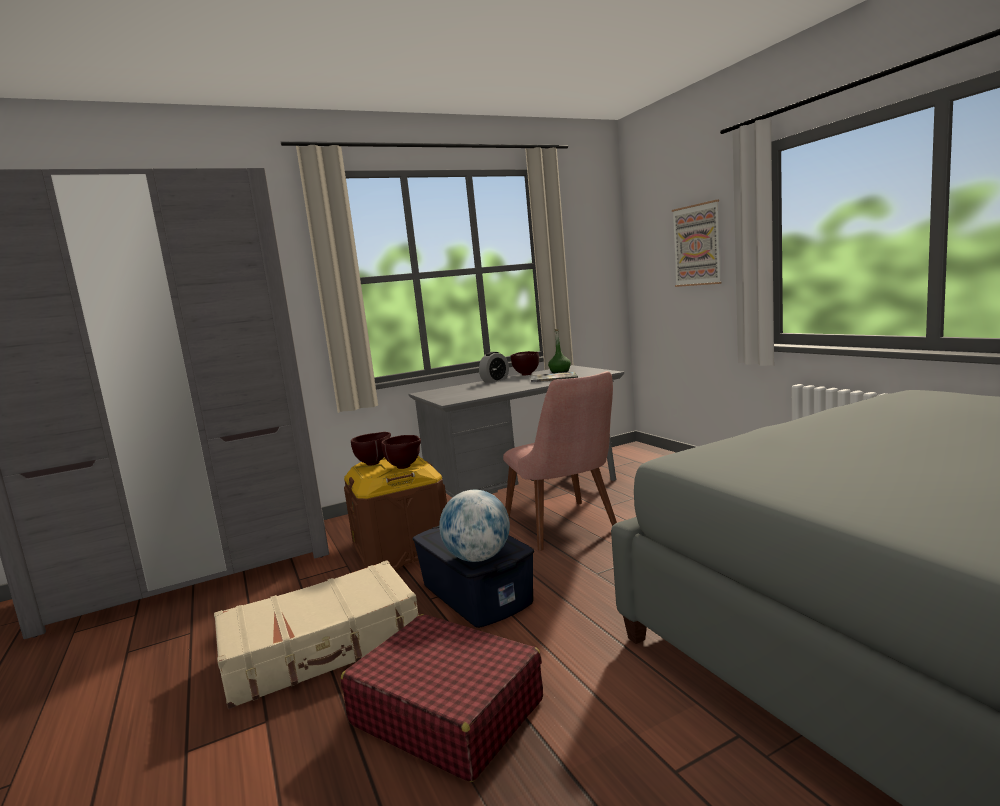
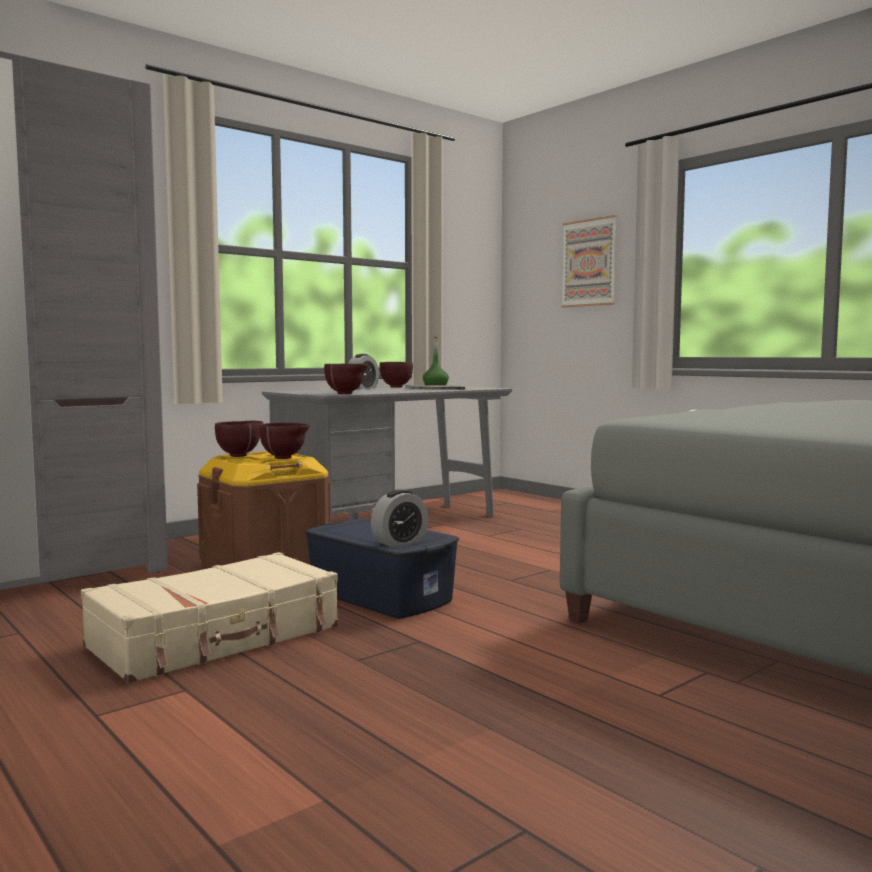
camera: 15 degrees left, 5 degrees down
red suitcase [341,614,543,782] -> none
globe [439,490,510,562] -> alarm clock [371,489,428,547]
pink chair [503,371,617,551] -> none
none -> brown bowl [324,364,368,394]

